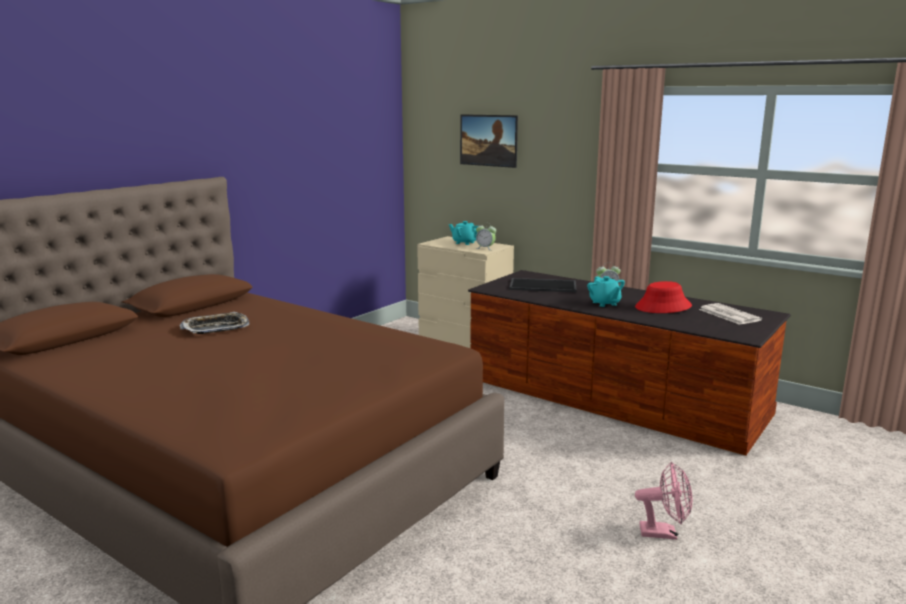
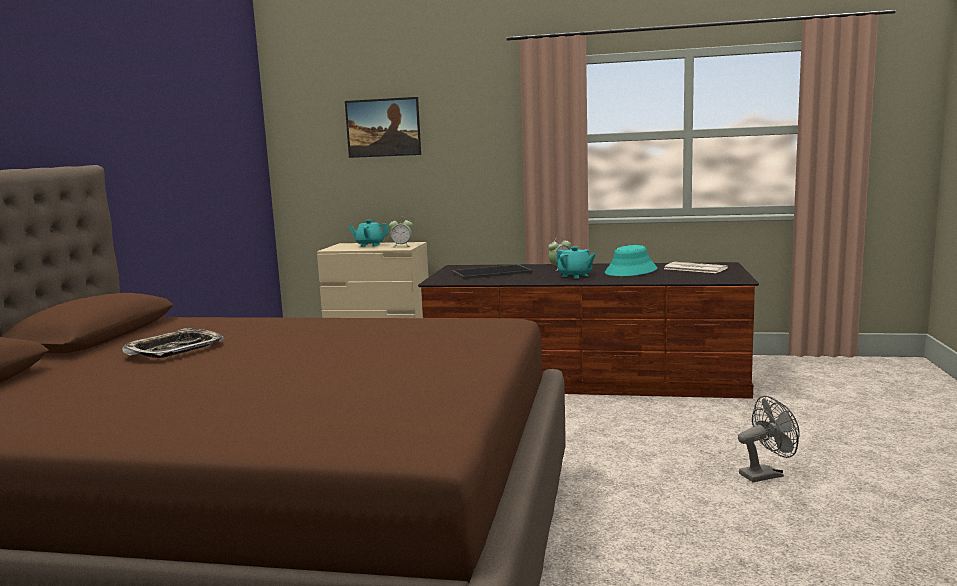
camera: 25 degrees left, 5 degrees down
red hat [635,281,692,313] -> turquoise hat [605,245,658,276]
pink fan [635,462,692,540] -> grey fan [738,396,800,482]

